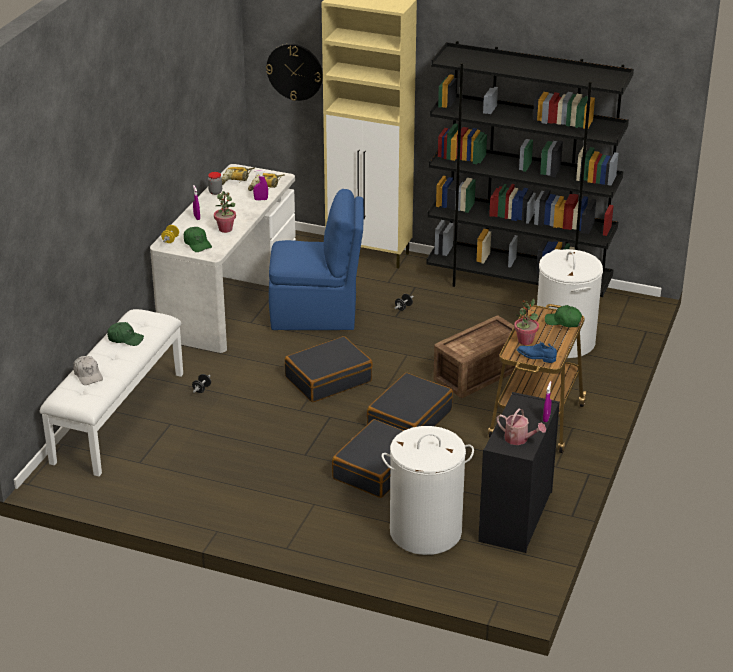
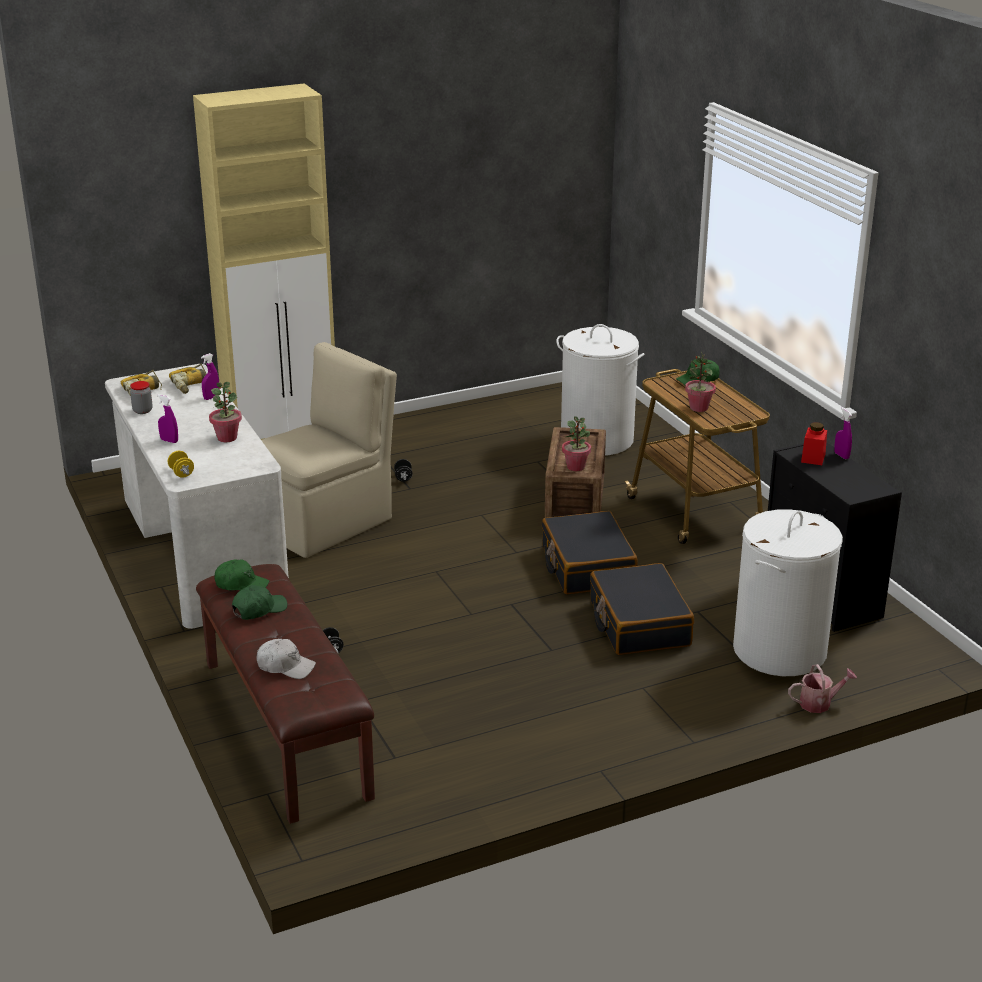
camera: 45 degrees left, 5 degrees down
white bench [40,309,183,476] -> brown bench [196,564,375,824]
green cap [184,227,212,252] -> green cap moved to [214,560,269,591]
wall clock [266,44,323,101] -> none
blue chair [269,189,364,330] -> beige chair [261,342,397,558]
black suitcase [285,336,373,402] -> none
black bookcase [426,41,634,297] -> none
watering can [497,409,546,445] -> watering can moved to [788,664,857,713]
blue shoe [517,341,557,363] -> none
none -> potted plant [562,416,591,471]
none -> red jar [801,422,827,465]

